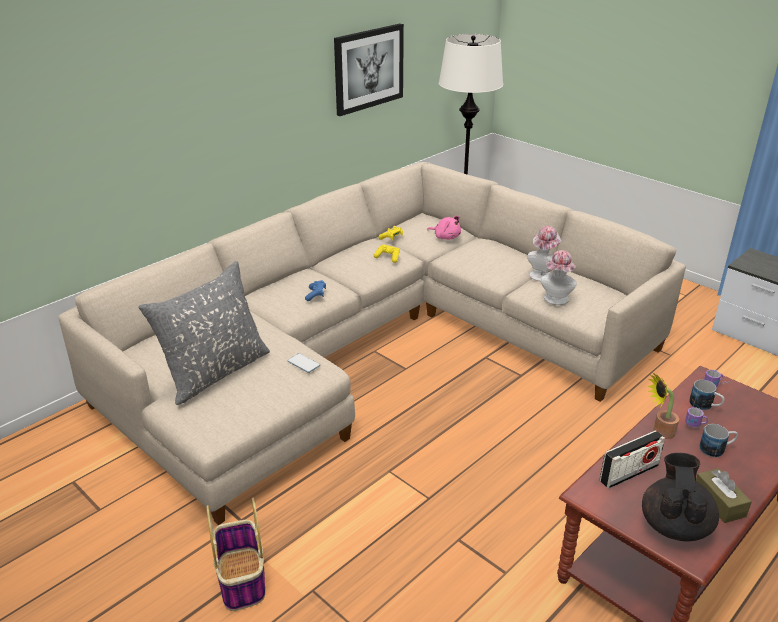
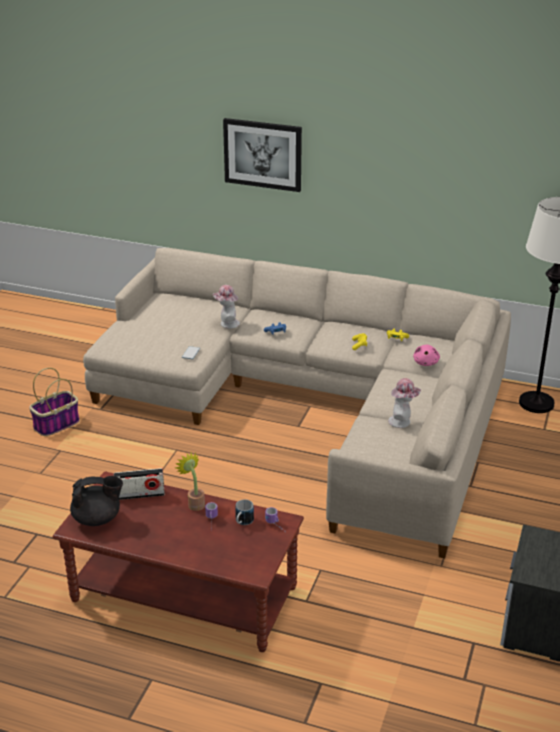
camera: 65 degrees right, 0 degrees up
grey pillow [138,261,270,405] -> none
picture [334,23,404,116] -> picture moved to [223,118,302,192]
hat [541,250,577,305] -> hat moved to [213,285,240,329]
radio [600,430,665,488] -> radio turned 45 degrees counterclockwise [114,468,165,500]
brown tissue box [696,468,752,523] -> none
mug [699,424,738,457] -> none

